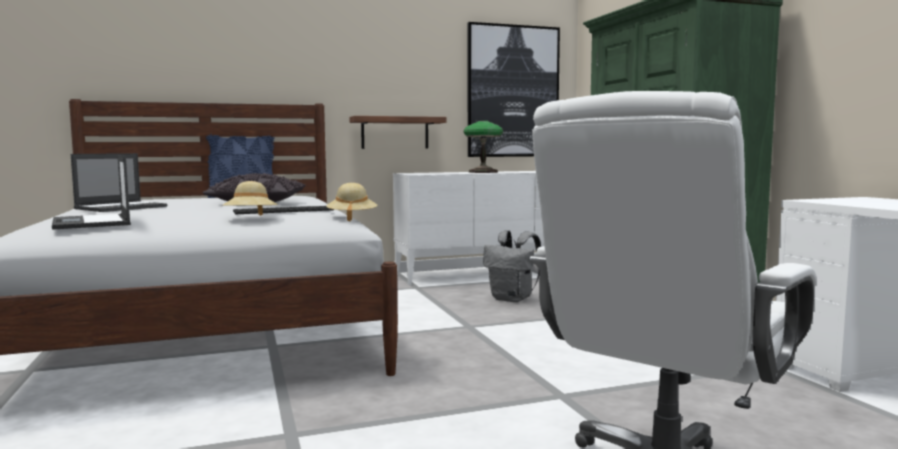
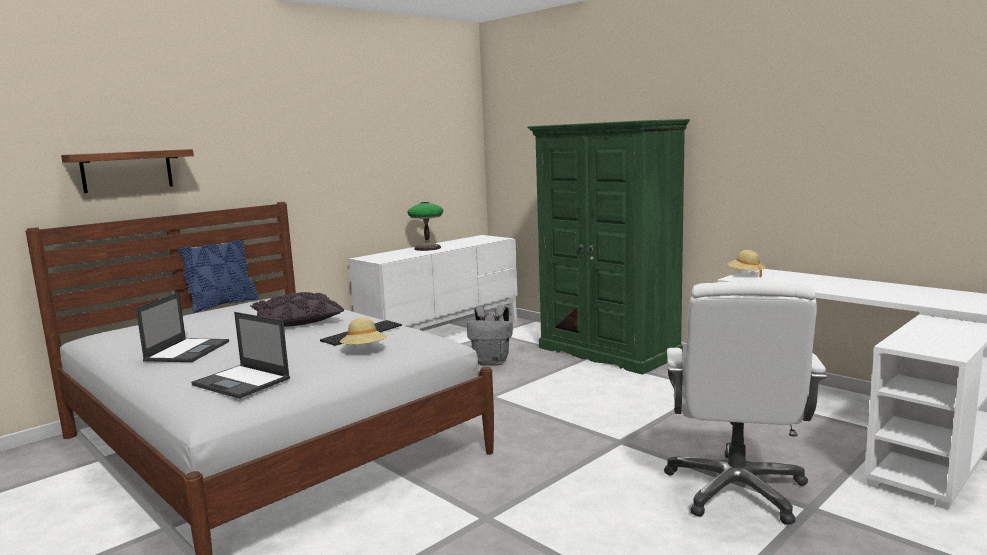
camera: 25 degrees left, 5 degrees up
beige hat [326,183,377,221] -> beige hat moved to [727,250,766,278]
shelf [349,116,447,149] -> shelf moved to [61,149,194,193]
picture [468,22,560,157] -> none

